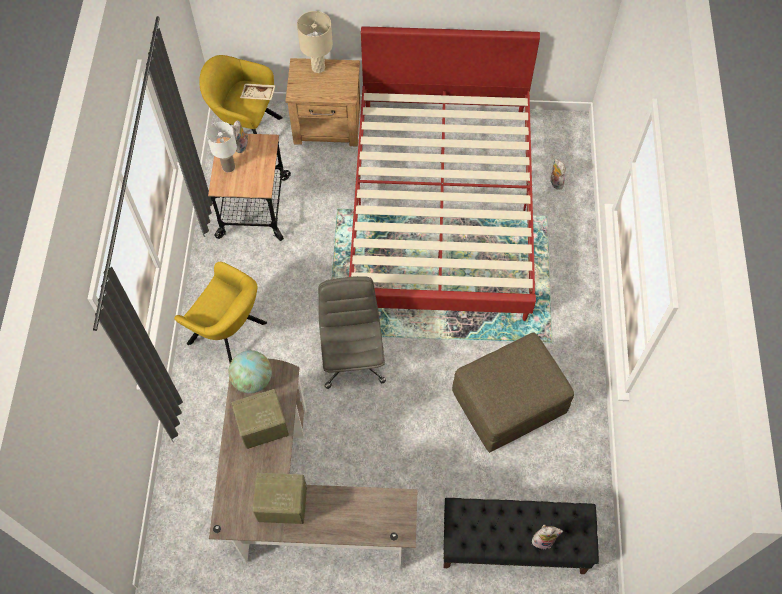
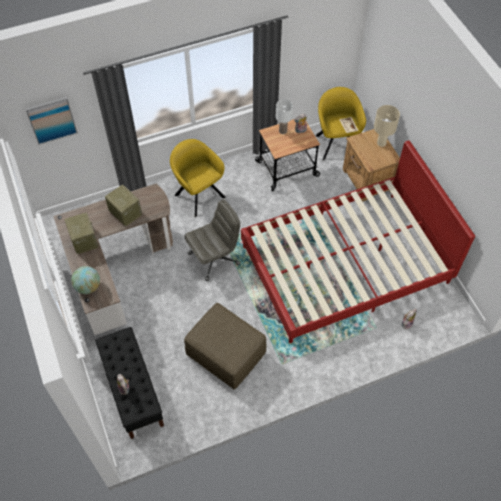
camera: 65 degrees right, 5 degrees down
yellow armchair [174,262,267,363] -> yellow armchair turned 135 degrees clockwise [170,139,226,217]
globe [228,350,272,393] -> globe moved to [71,266,100,294]
none -> picture [25,97,78,145]

